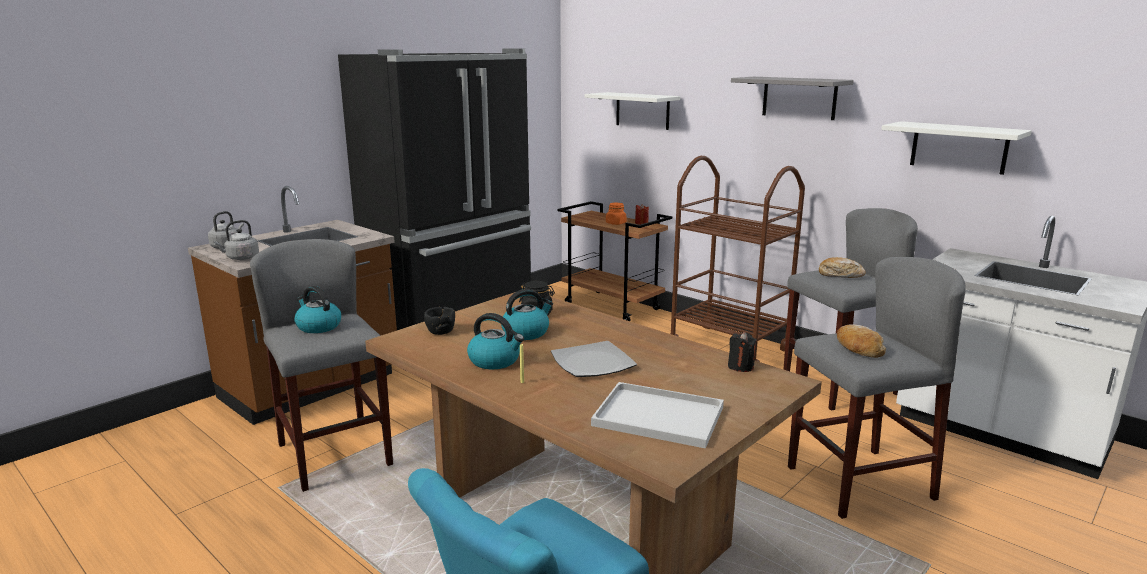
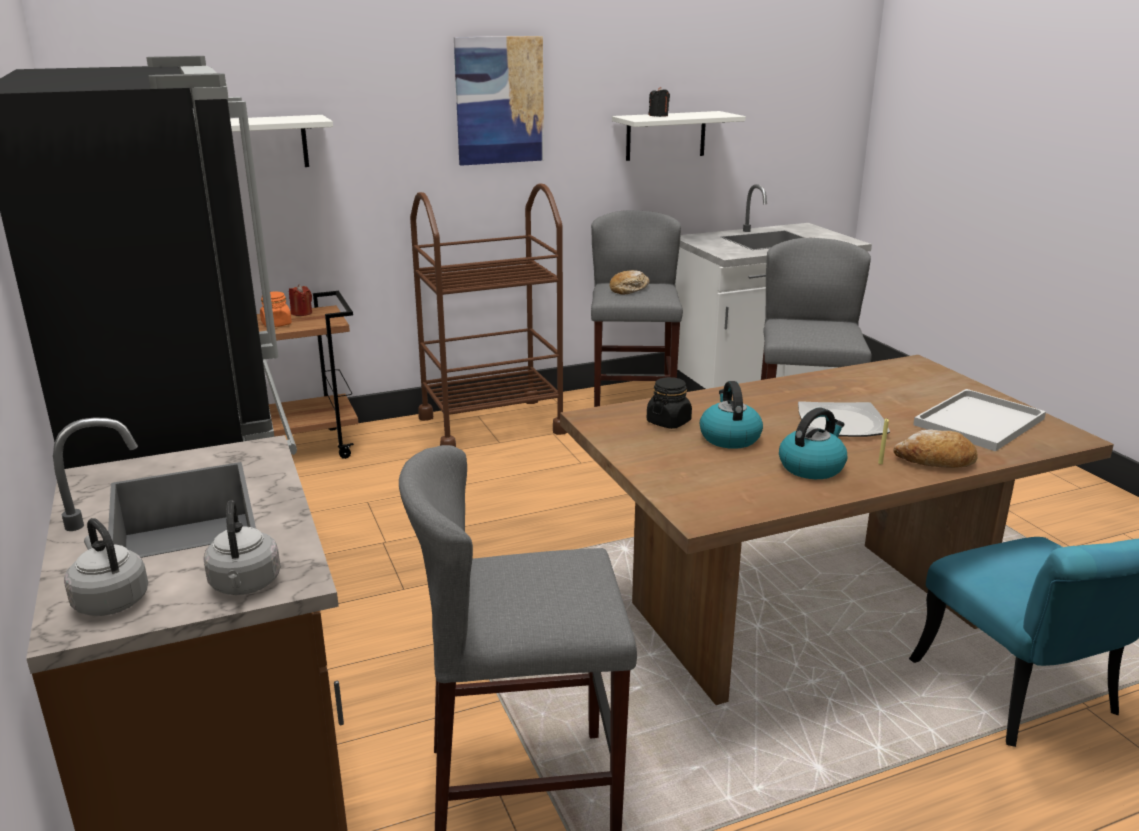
camera: 65 degrees left, 5 degrees up
kettle [294,286,341,333] -> none
black bowl [424,307,455,335] -> none
black candle [728,332,757,372] -> black candle moved to [649,87,670,117]
grey shelf [731,77,854,120] -> picture [454,36,544,166]
bread [837,324,886,358] -> bread moved to [894,429,978,468]

